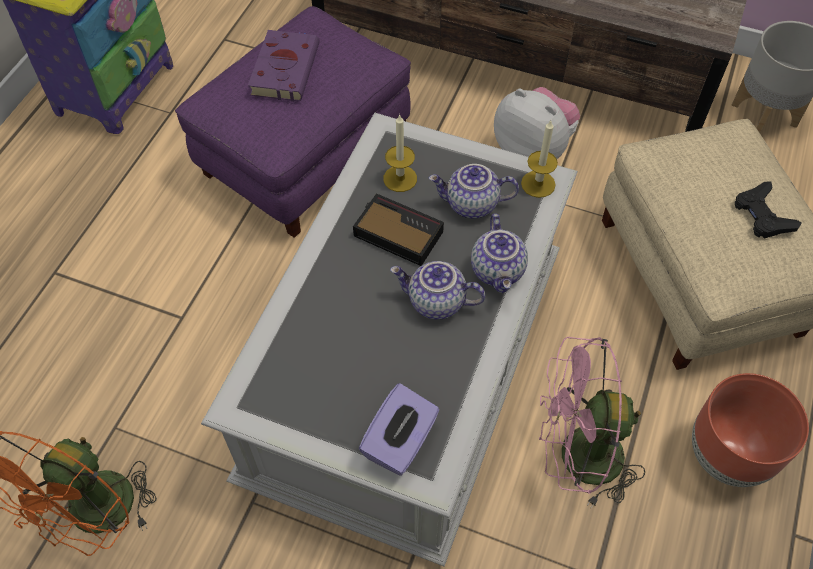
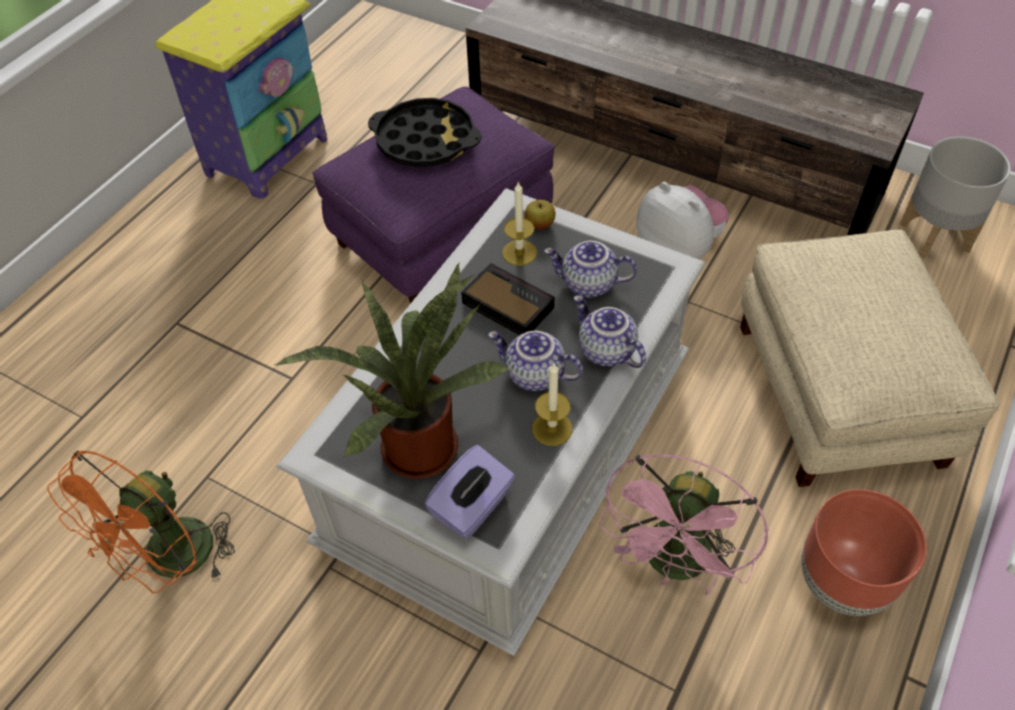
camera: 10 degrees right, 5 degrees down
purple book [248,30,320,102] -> black tray [368,98,482,167]
teapot [471,214,528,293] -> teapot turned 135 degrees clockwise [574,295,646,368]
candle [521,121,558,198] -> candle moved to [532,363,572,446]
pink fan [539,337,645,509] -> pink fan turned 75 degrees counterclockwise [599,454,769,595]
black game controller [735,181,802,239] -> none
none -> potted plant [275,262,510,479]
none -> apple [525,200,556,229]

